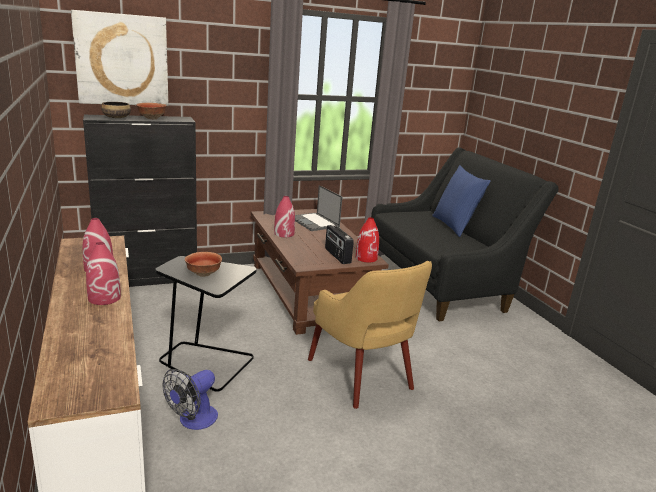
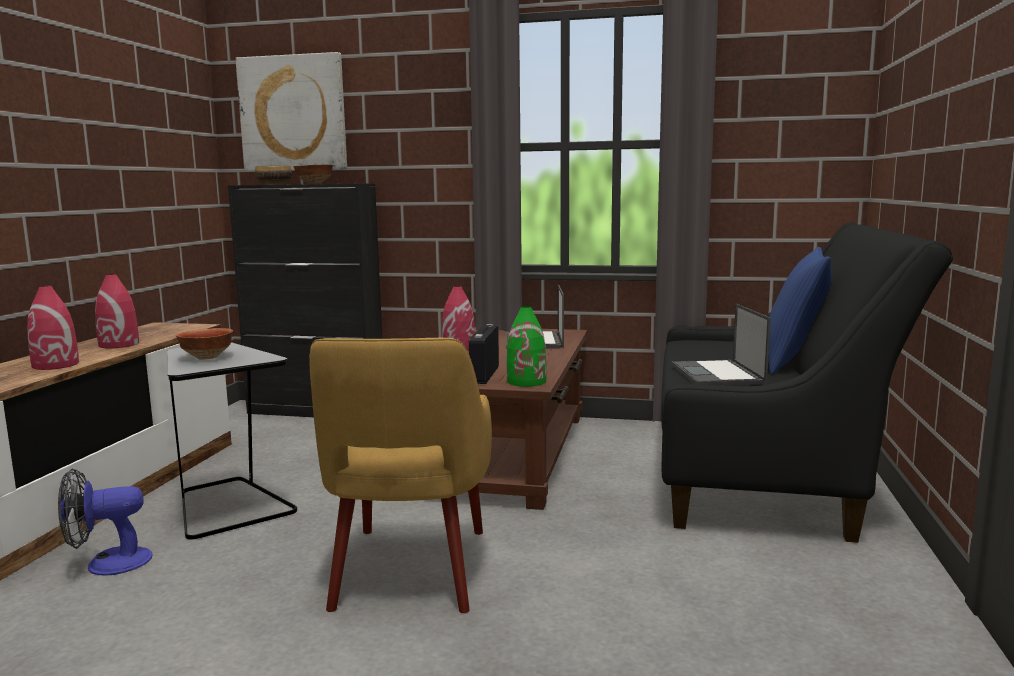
camera: 35 degrees right, 10 degrees down
red vase [356,217,379,263] -> green vase [507,306,547,387]
none -> laptop [671,304,771,386]

